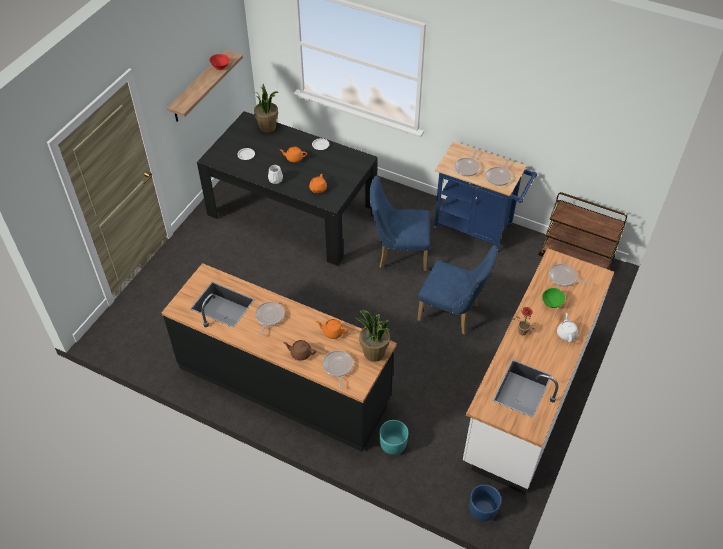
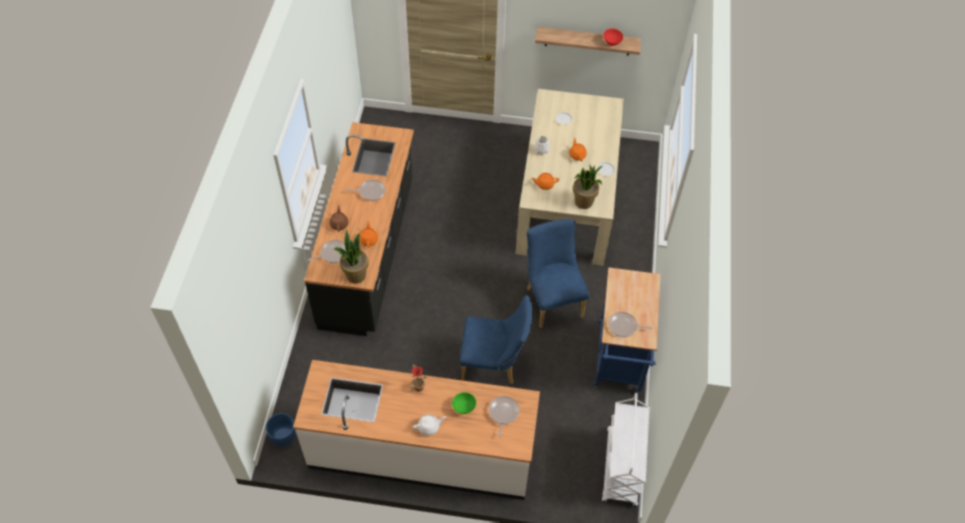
camera: 70 degrees right, 5 degrees up
black dining table [197,111,378,266] -> beige dining table [516,89,624,265]
potted plant [254,84,279,133] -> potted plant moved to [573,165,602,209]
turquoise planter [379,420,409,455] -> none
blue chair [417,245,498,335] -> blue chair turned 90 degrees counterclockwise [460,295,532,384]
frying pan [455,150,480,176] -> none
brown cart [538,192,627,270] -> white cart [602,393,650,506]

